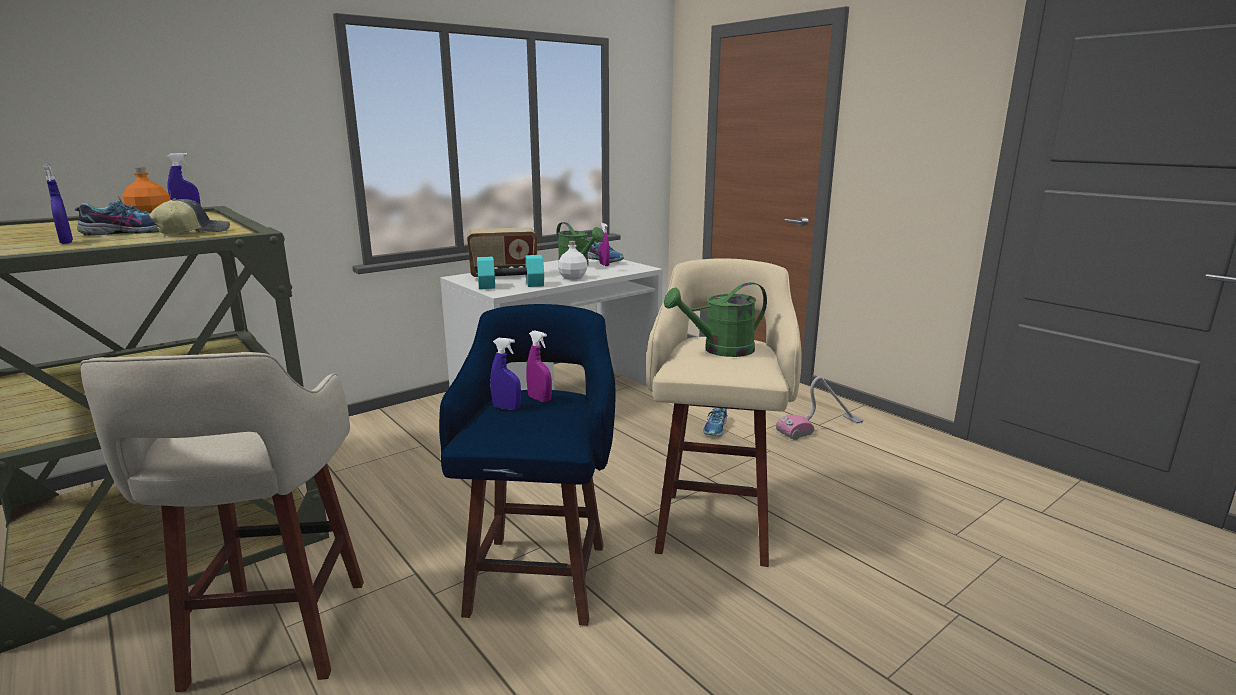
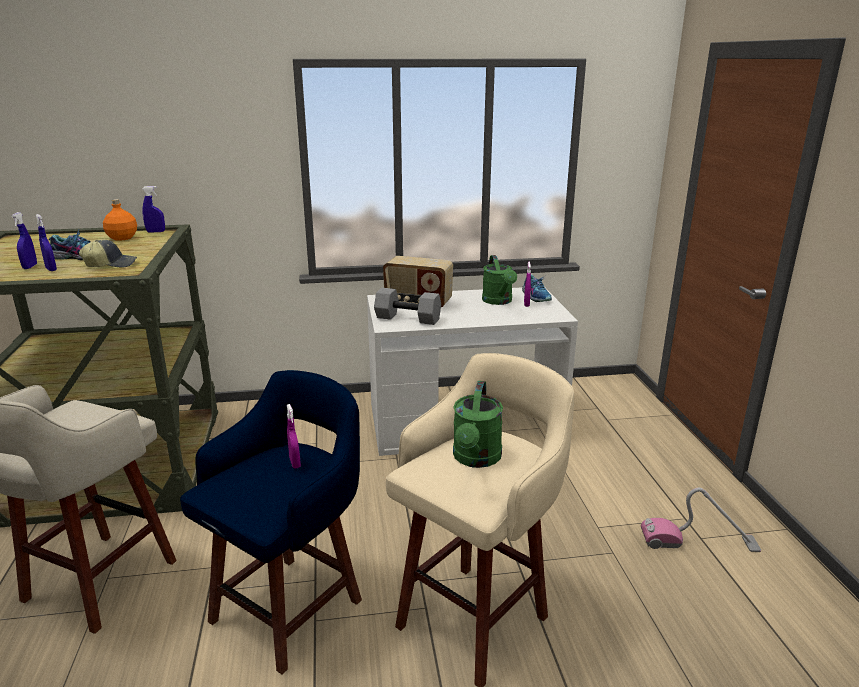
camera: 30 degrees right, 5 degrees up
turquoise dumbbell [477,255,544,289] -> grey dumbbell [374,288,441,325]
blue spray bottle [490,338,521,410] -> blue spray bottle moved to [36,214,57,271]
white bottle [558,241,588,280] -> none
green watering can [664,282,767,357] -> green watering can turned 90 degrees counterclockwise [453,381,503,468]
shoe [703,408,729,436] -> none

